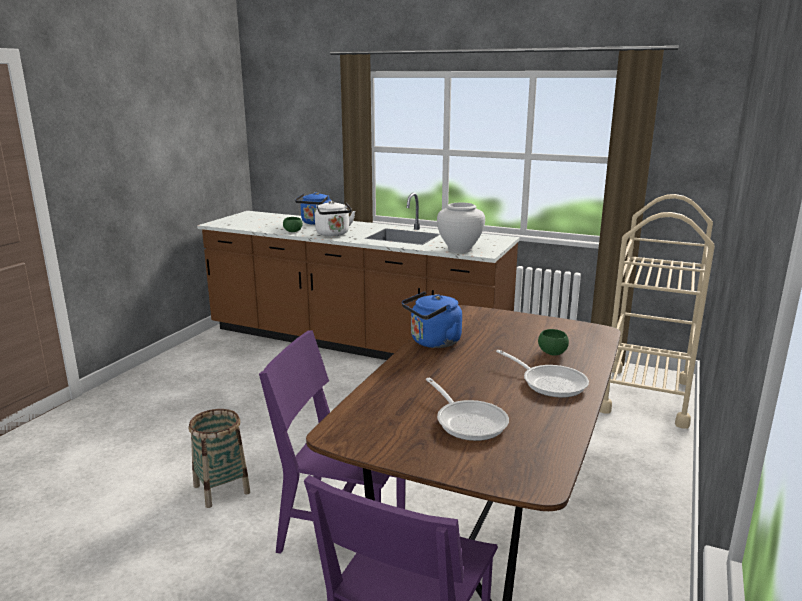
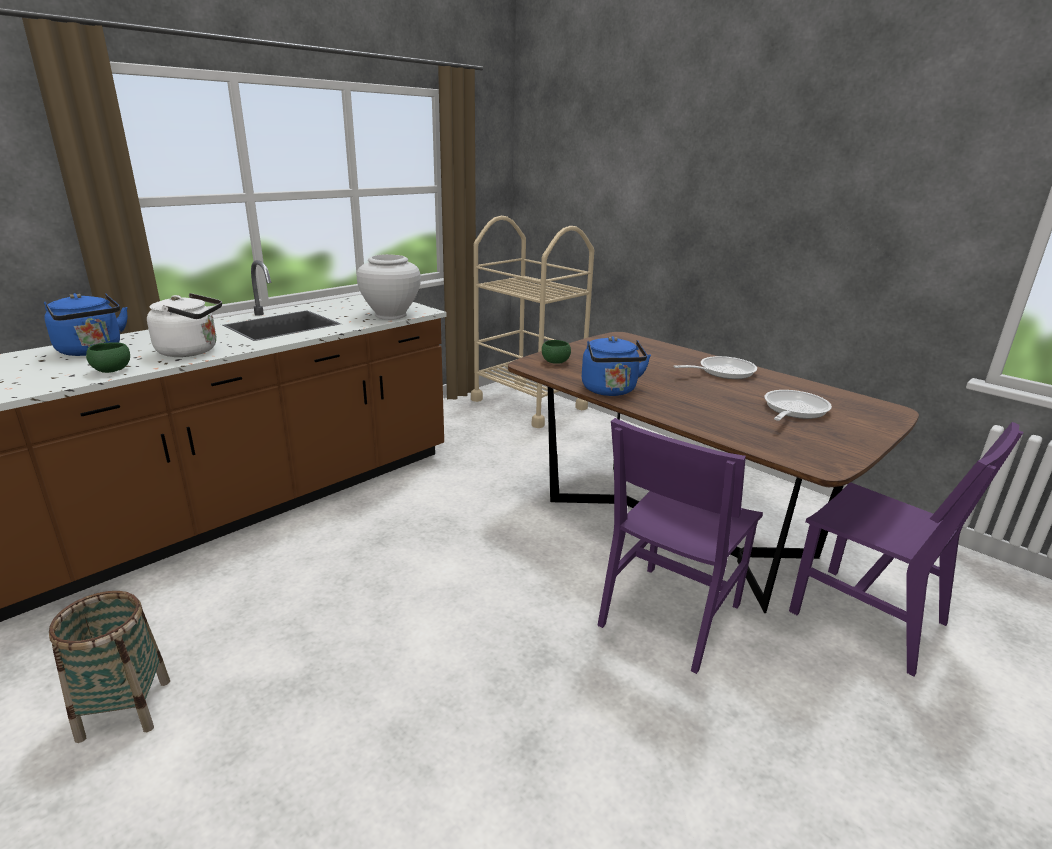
camera: 70 degrees left, 5 degrees up
basket [189,409,250,508] -> basket moved to [49,591,170,743]
frying pan [426,378,509,441] -> frying pan turned 45 degrees counterclockwise [764,390,832,421]
green bowl [538,329,569,356] -> green bowl moved to [542,340,571,364]

